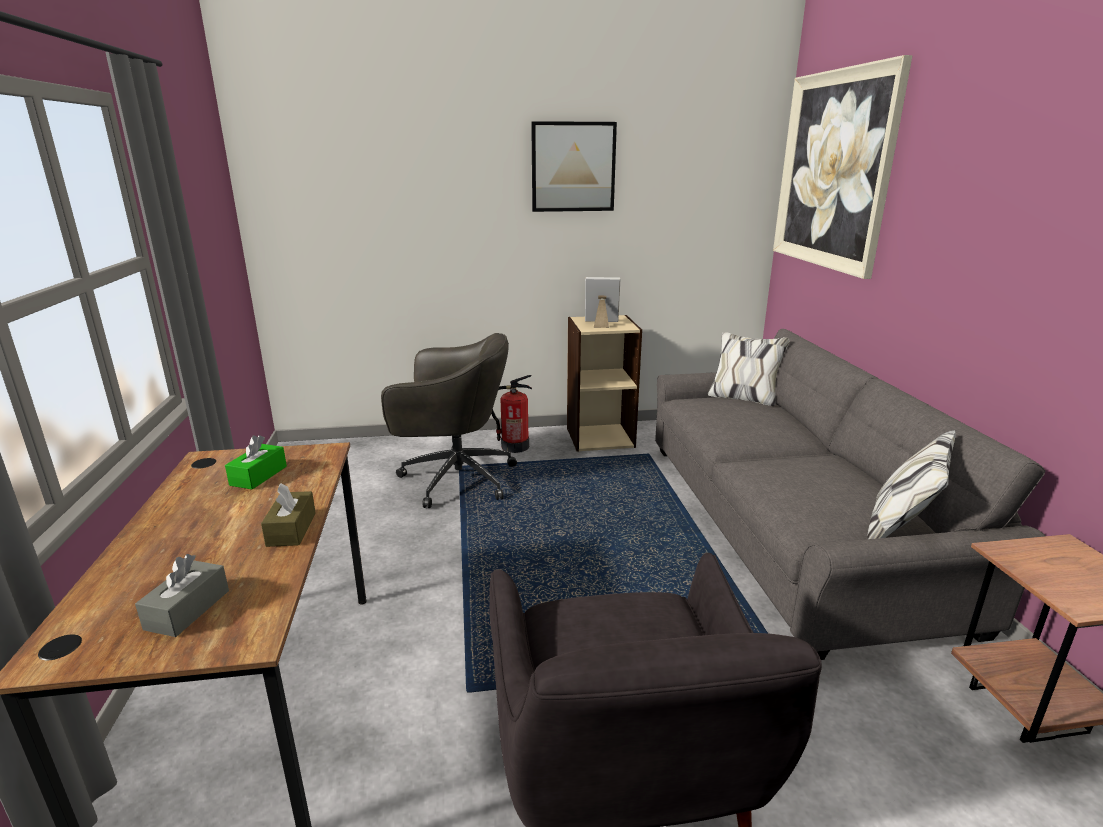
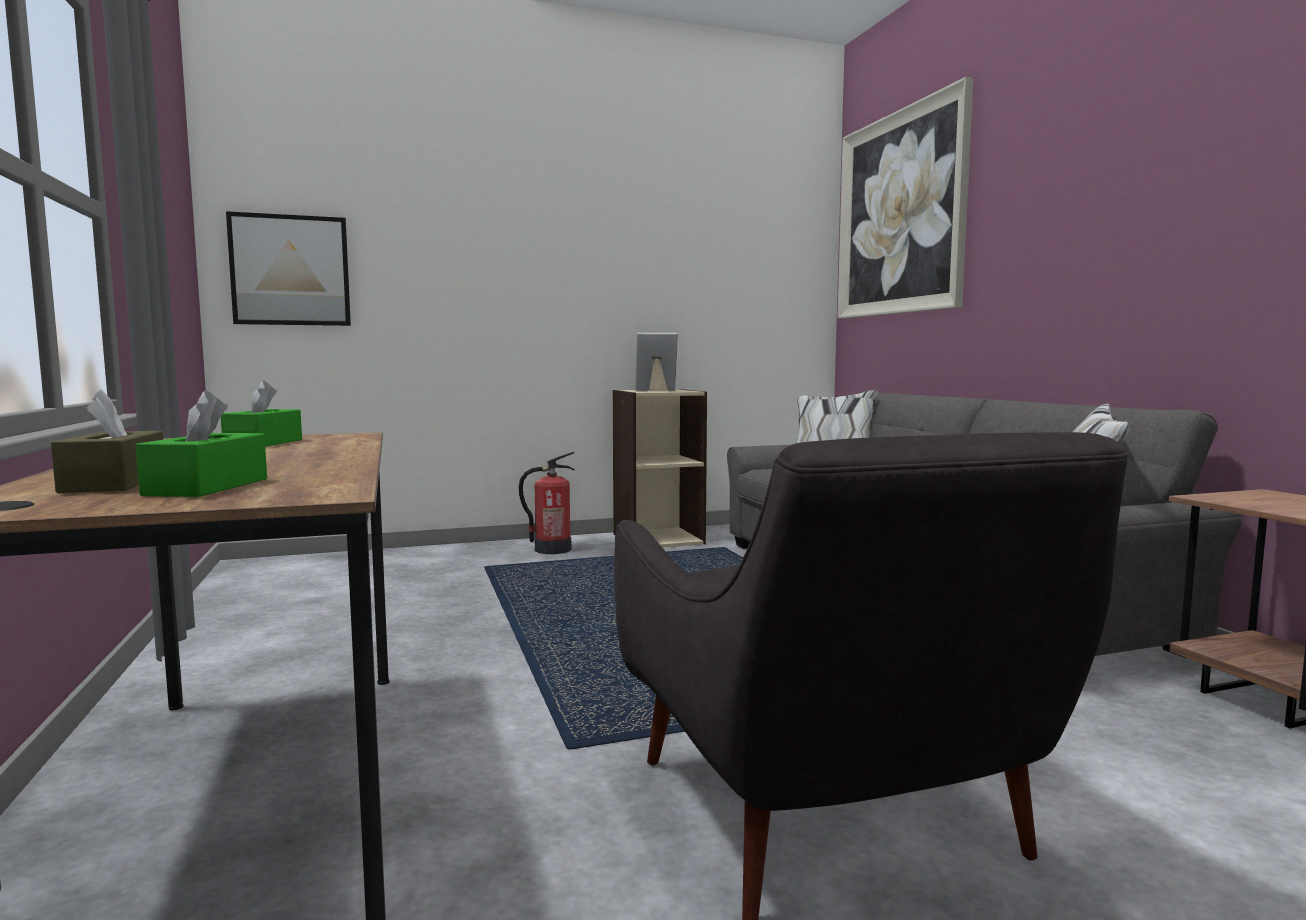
camera: 10 degrees left, 15 degrees down
grey tissue box [135,554,229,637] -> green tissue box [136,390,267,497]
brown tissue box [261,483,316,547] -> brown tissue box moved to [51,389,163,493]
grey office chair [381,333,517,508] -> none
picture [531,121,617,212] -> picture moved to [226,211,351,326]

